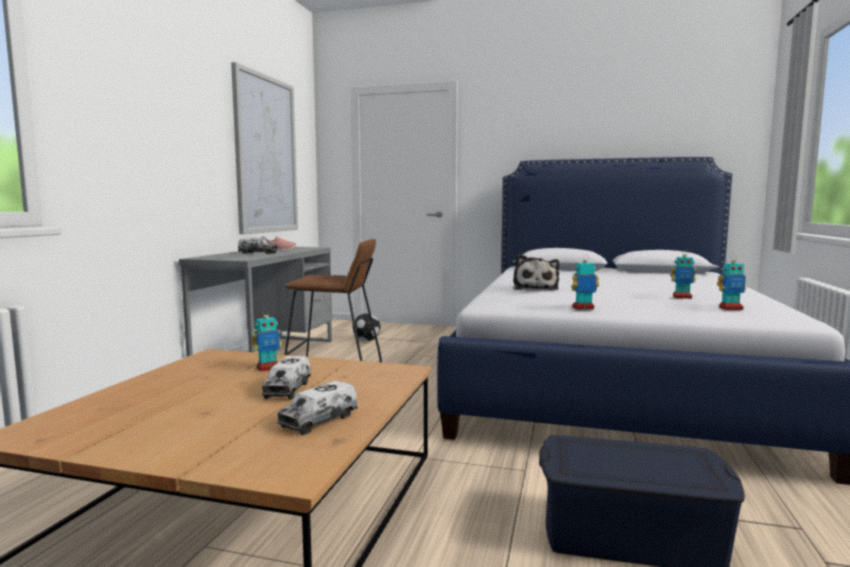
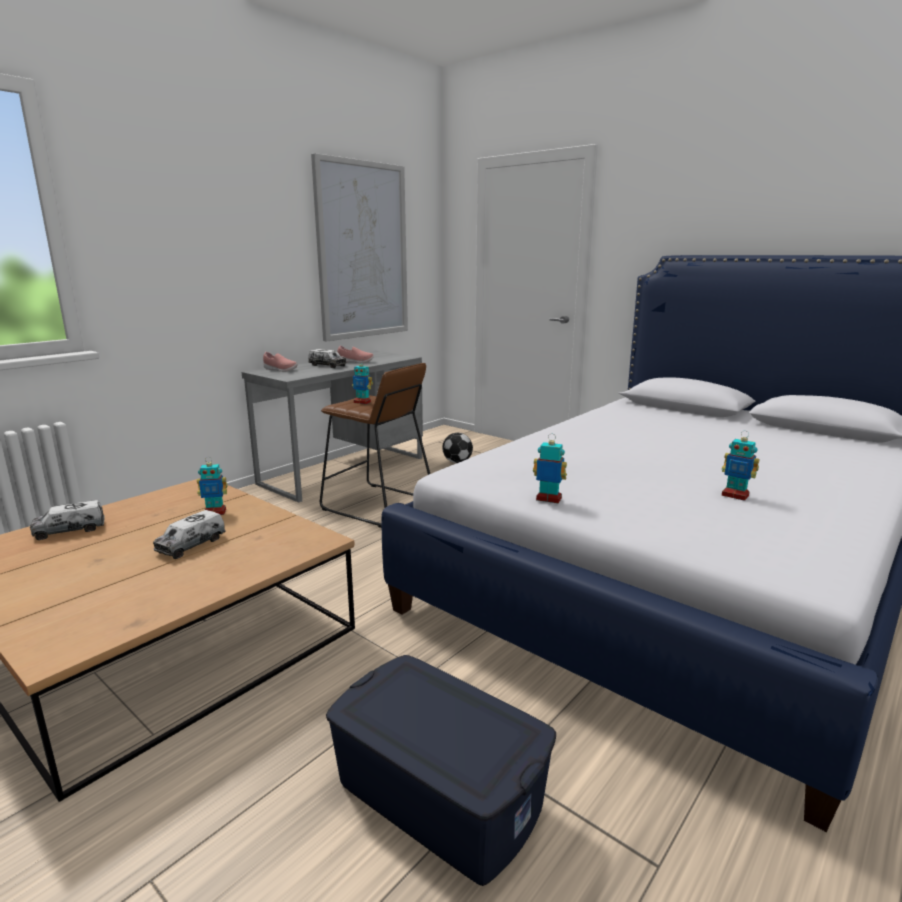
camera: 25 degrees right, 10 degrees up
toy truck [277,381,358,435] -> toy truck moved to [30,500,105,540]
plush toy [513,254,560,290] -> none
toy robot [717,259,747,310] -> toy robot moved to [352,360,373,404]
none -> pink shoe [263,352,297,372]

